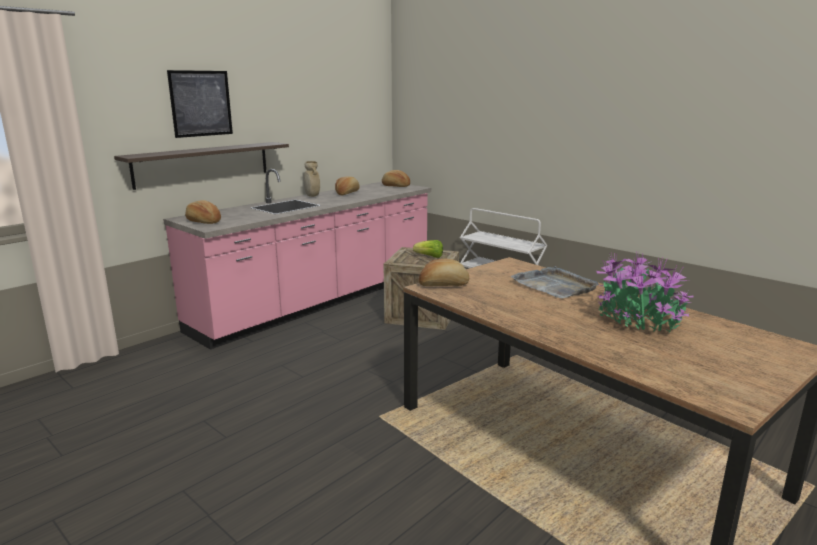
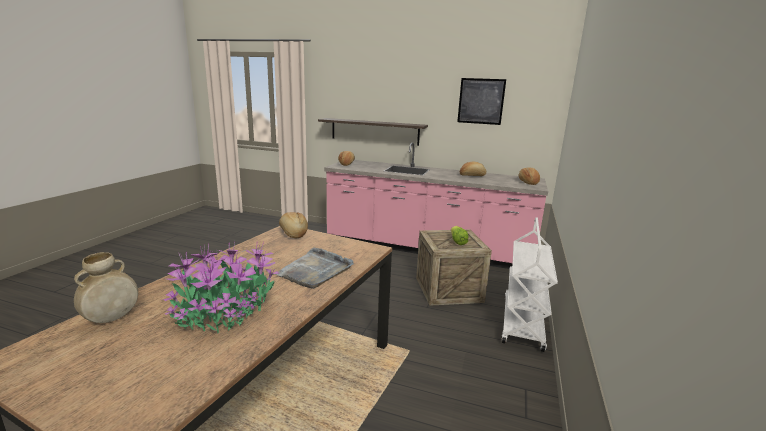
camera: 65 degrees right, 0 degrees up
picture [167,70,233,138] -> picture moved to [457,78,506,125]
beige vase [303,161,320,197] -> beige vase moved to [74,252,138,323]

